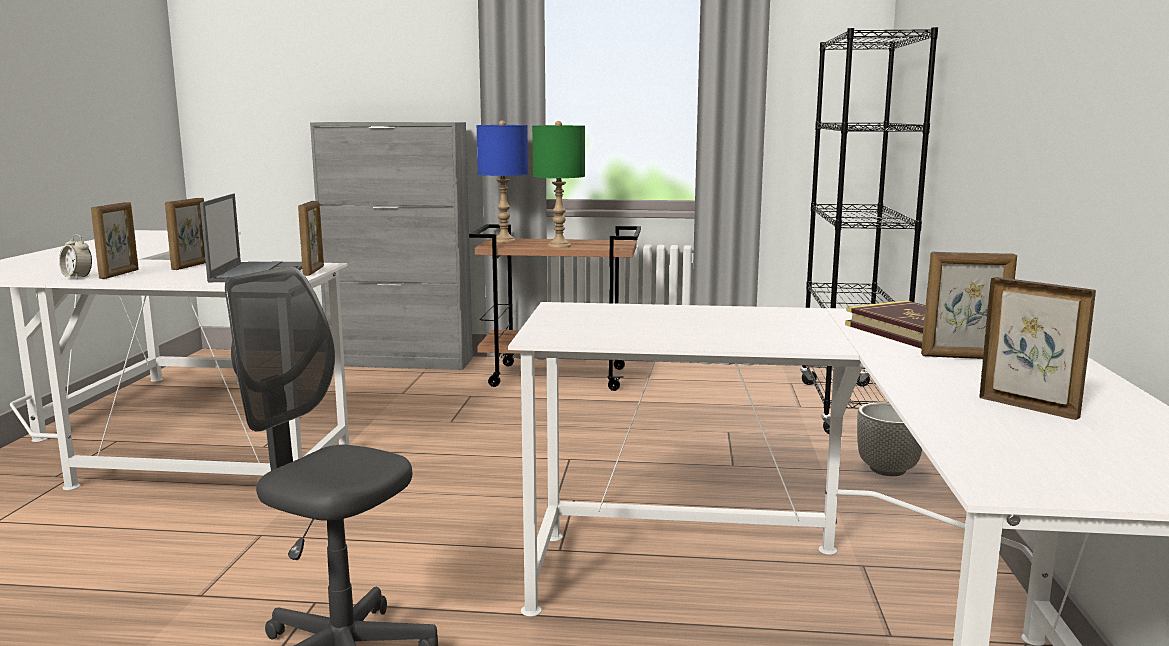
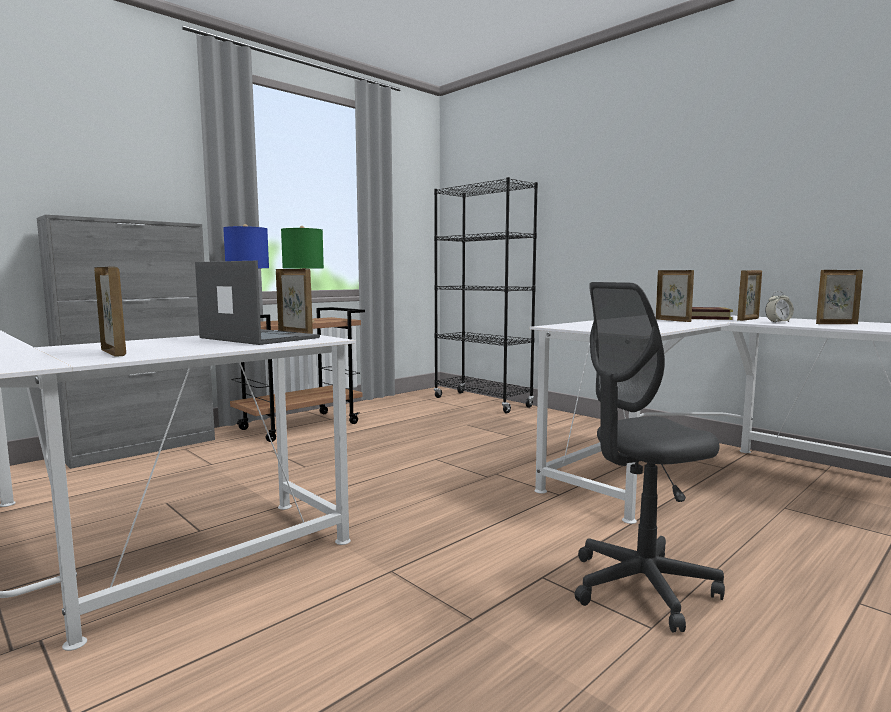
camera: 50 degrees left, 5 degrees down
alarm clock [59,235,92,279] -> alarm clock moved to [765,291,794,323]
picture frame [165,198,206,270] -> picture frame moved to [656,270,694,322]
planter [857,402,922,476] -> none

